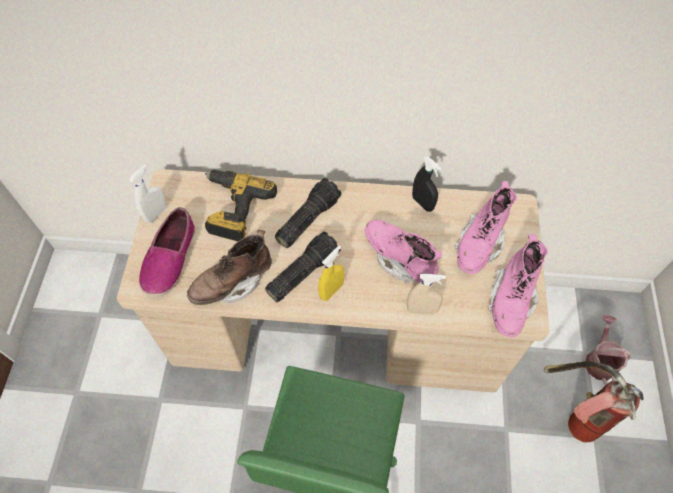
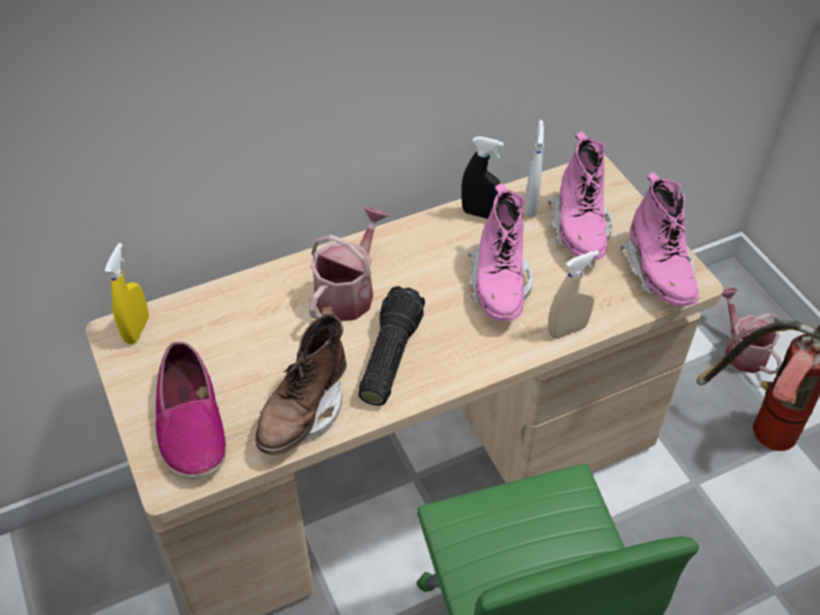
camera: 30 degrees left, 10 degrees down
white spray bottle [129,164,166,223] -> white spray bottle moved to [525,120,544,217]
power drill [205,170,277,241] -> none
flashlight [275,178,341,248] -> watering can [309,207,388,321]
yellow spray bottle [318,245,344,301] -> yellow spray bottle moved to [105,243,149,344]
pink boot [364,220,442,283] -> pink boot turned 105 degrees counterclockwise [468,183,533,321]

